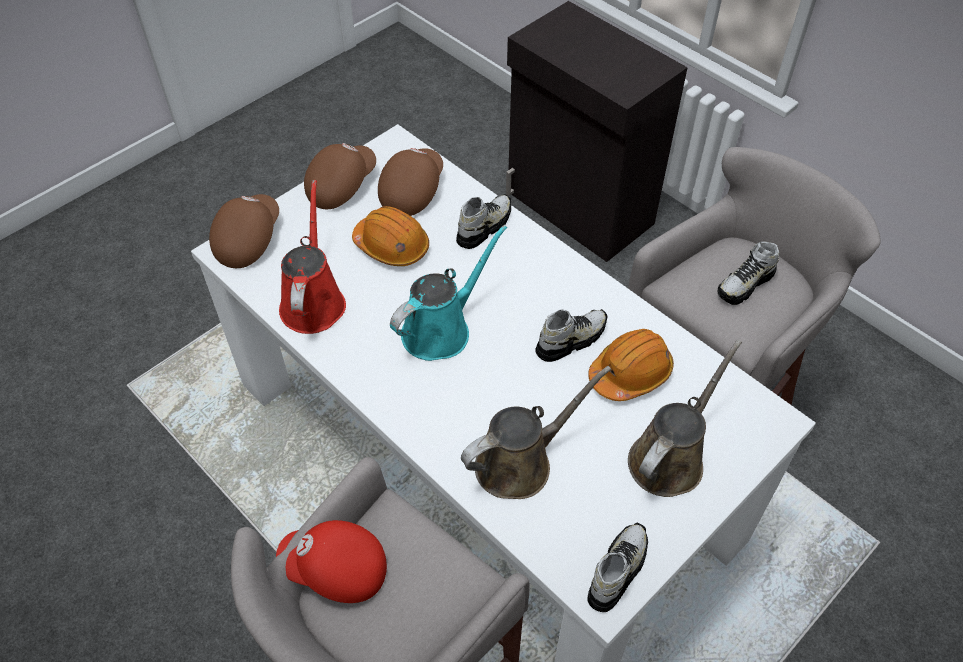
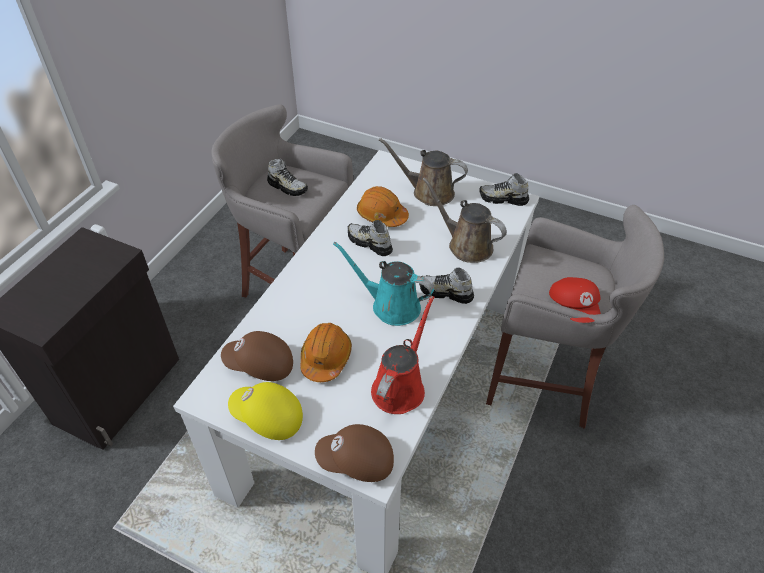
camera: 110 degrees left, 5 degrees down
red watering can [279,180,346,334] -> red watering can turned 135 degrees clockwise [371,296,434,414]
brown cap [304,143,376,209] -> yellow cap [228,382,303,440]
shoe [456,194,511,249] -> shoe moved to [419,268,474,304]

